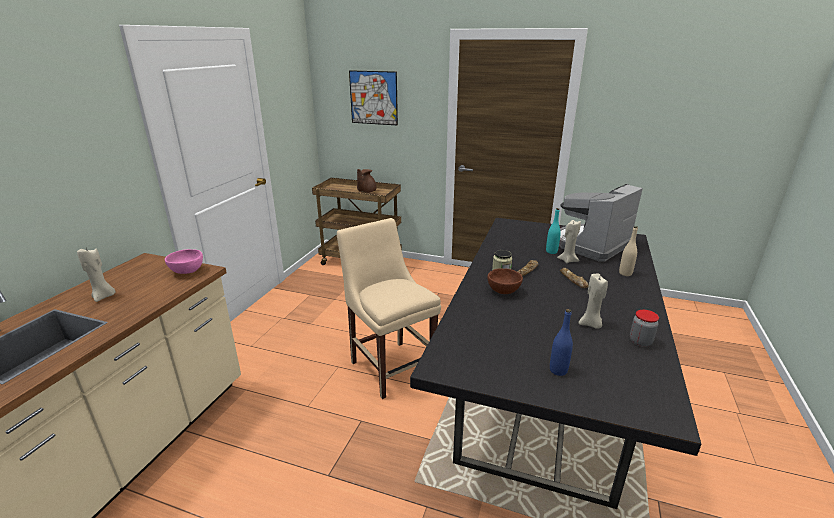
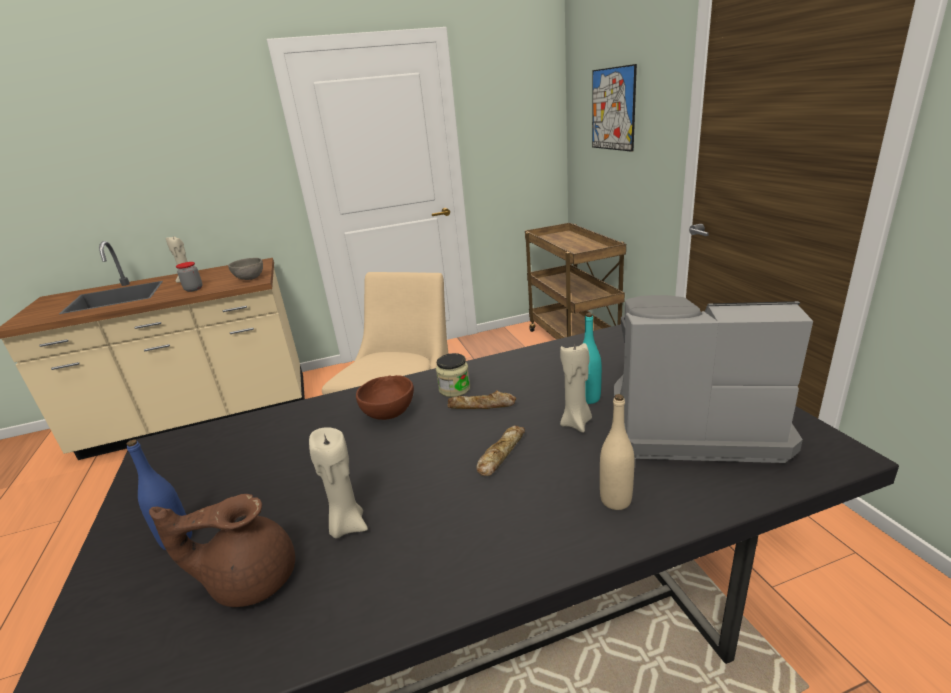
camera: 55 degrees right, 0 degrees up
pink bowl [165,249,203,274] -> grey bowl [228,258,263,280]
brown teapot [357,169,376,193] -> brown teapot moved to [149,494,295,607]
jar [630,310,659,347] -> jar moved to [176,262,202,292]

